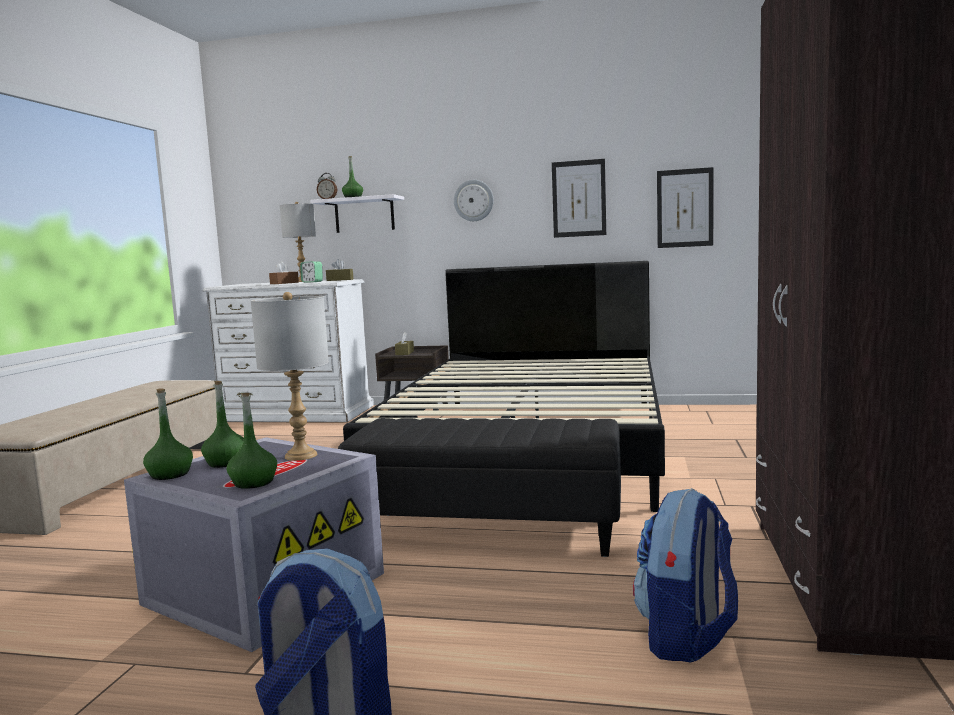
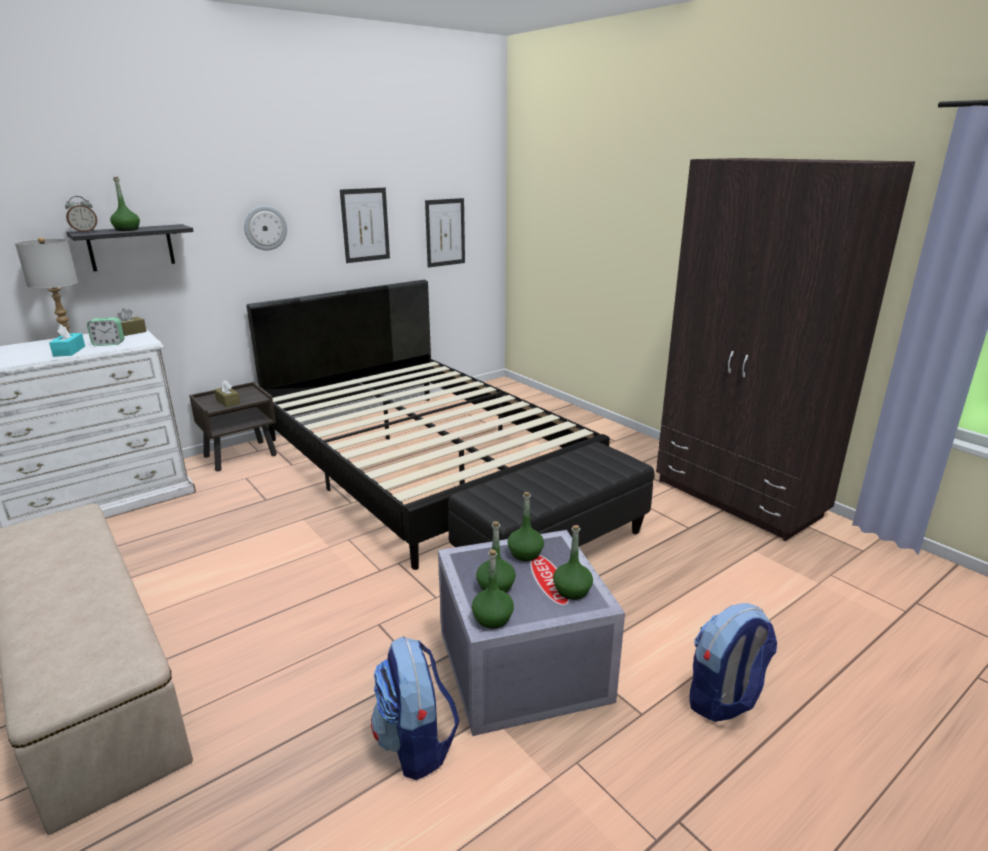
camera: 50 degrees left, 15 degrees up
grey table lamp [251,292,329,461] -> green bottle [508,492,544,561]
brown tissue box [269,262,299,284] -> turquoise tissue box [49,324,85,357]
white shelf [310,194,404,233] -> black shelf [67,224,194,271]
backpack [633,488,738,663] -> backpack moved to [371,636,459,780]

